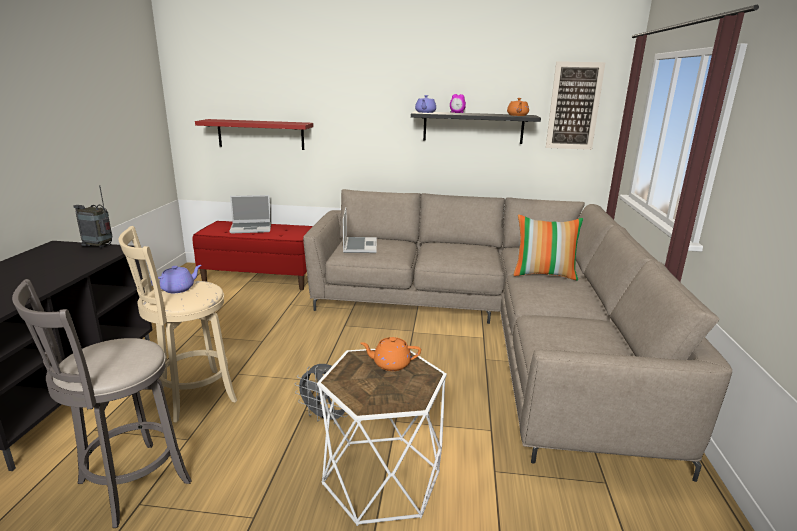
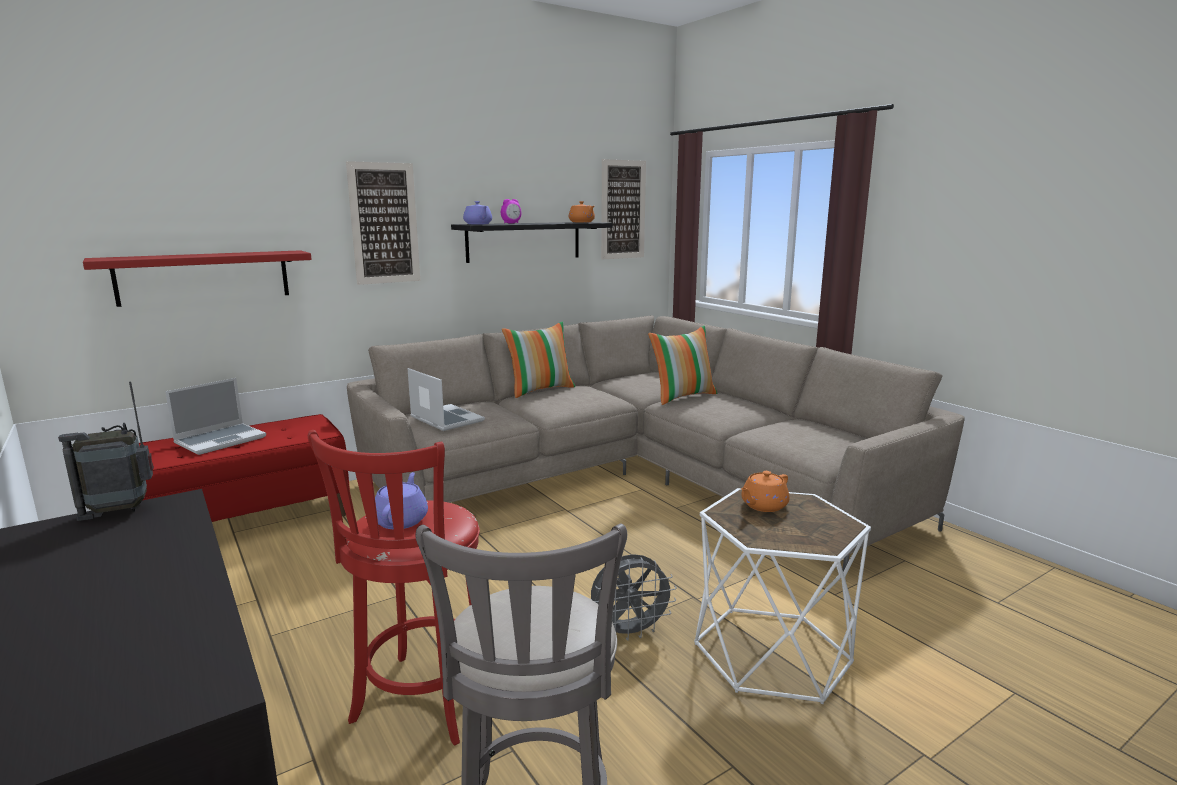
camera: 40 degrees left, 5 degrees down
beige stool [119,226,237,423] -> red stool [308,430,480,746]
none -> picture [346,161,420,285]
none -> pillow [502,321,575,398]

